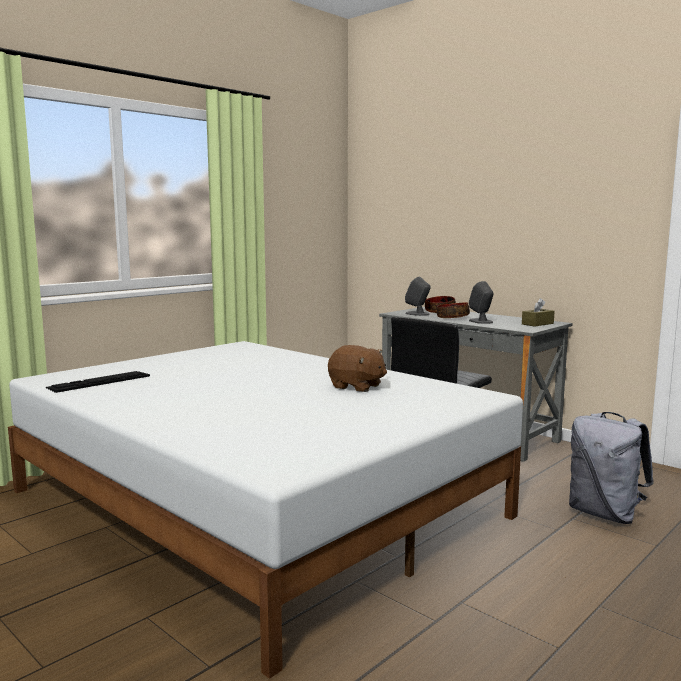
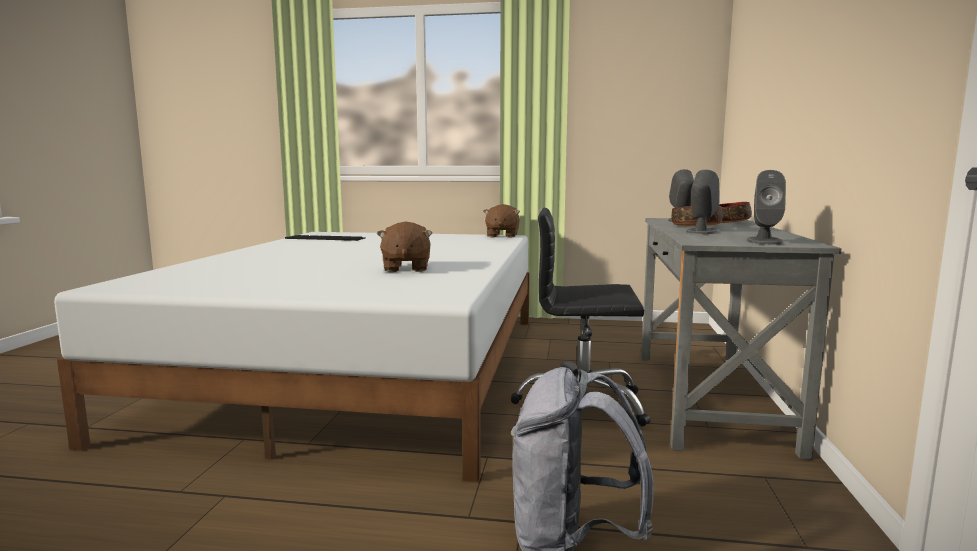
camera: 55 degrees right, 0 degrees up
brown tissue box [522,298,555,327] -> grey speaker [747,170,786,245]
none -> brown plush toy [483,204,520,238]

